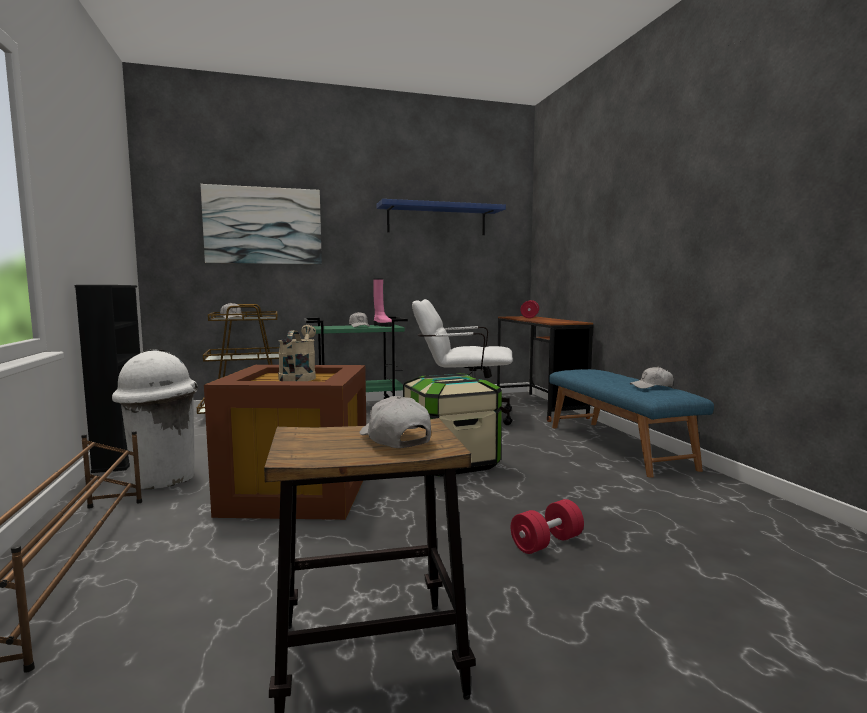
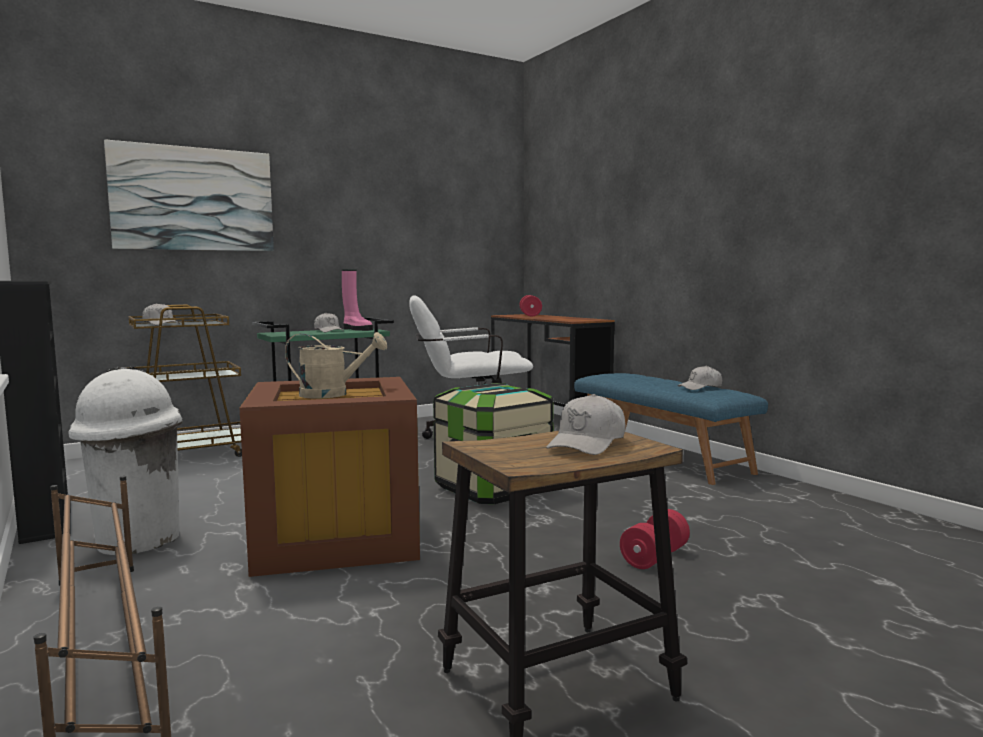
camera: 15 degrees left, 0 degrees up
beige watering can [278,325,316,381] -> beige watering can turned 105 degrees clockwise [285,332,387,398]
white cap [360,396,431,448] -> white cap turned 105 degrees counterclockwise [546,394,626,455]
blue shelf [377,199,506,235] -> none

